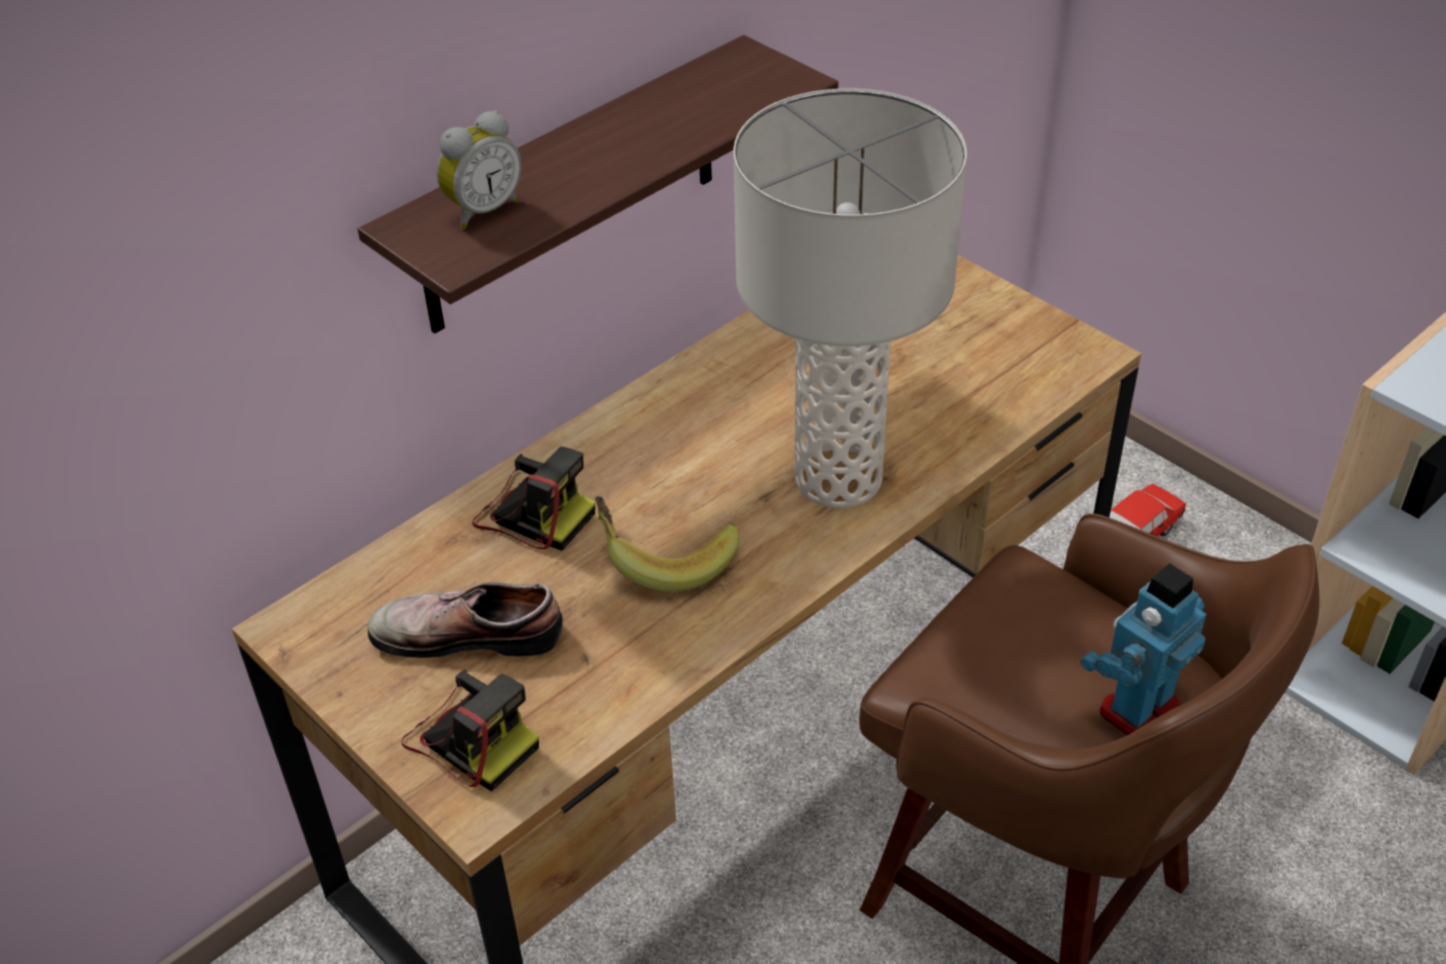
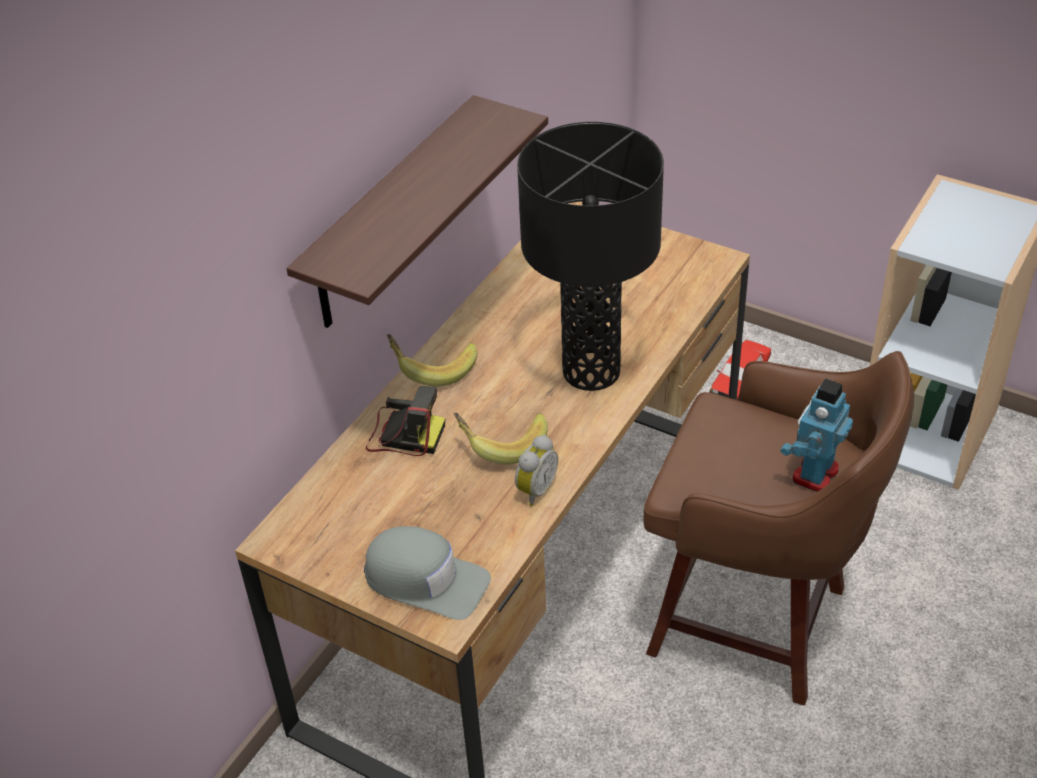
camera: 15 degrees left, 0 degrees up
shoe [368,582,563,658] -> none
camera [401,669,539,792] -> grey cap [364,526,491,620]
alarm clock [437,110,522,229] -> alarm clock moved to [515,435,558,507]
white table lamp [733,89,967,508] -> black table lamp [517,122,664,391]
none -> banana [387,334,477,386]

